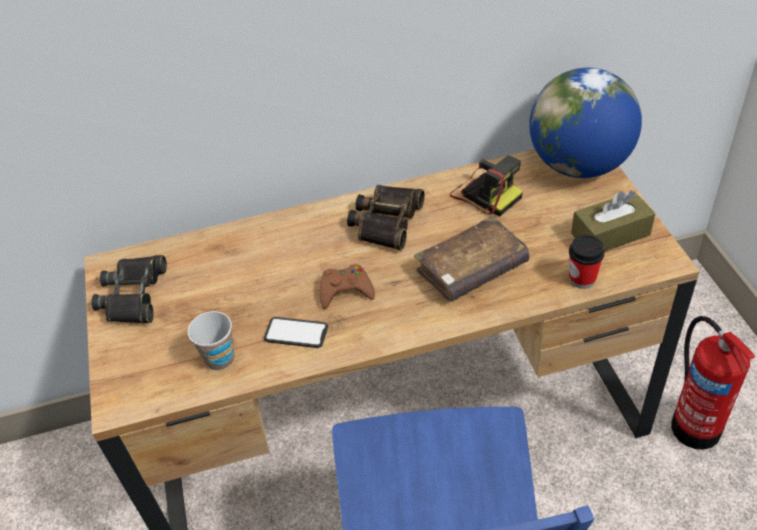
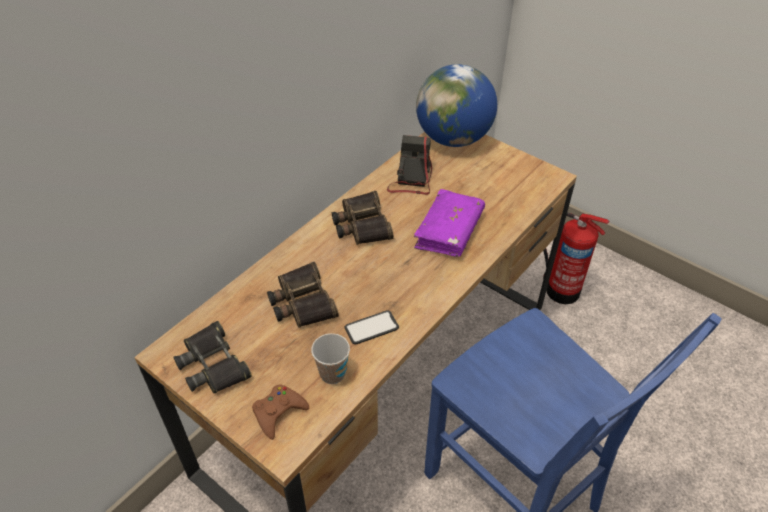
camera: 40 degrees left, 0 degrees up
brown game controller [320,264,375,309] -> brown game controller moved to [252,384,309,440]
brown book [414,216,530,302] -> purple book [414,189,485,257]
camera [450,156,523,216] -> camera turned 90 degrees counterclockwise [387,135,432,195]
cup [569,235,605,289] -> none
brown tissue box [571,190,656,251] -> none
none -> binoculars [267,261,339,328]

